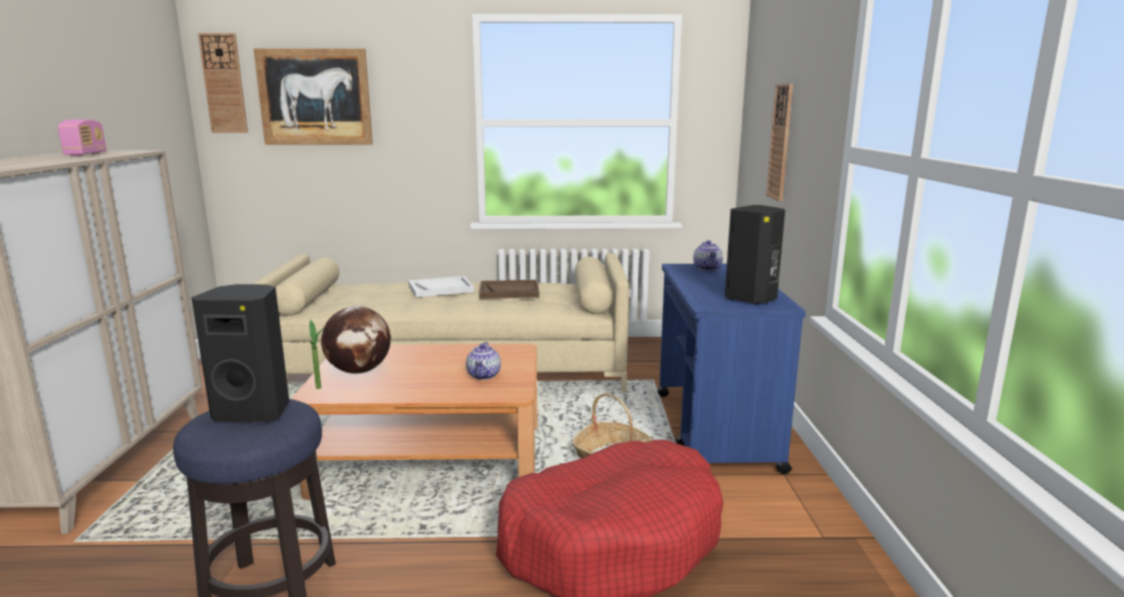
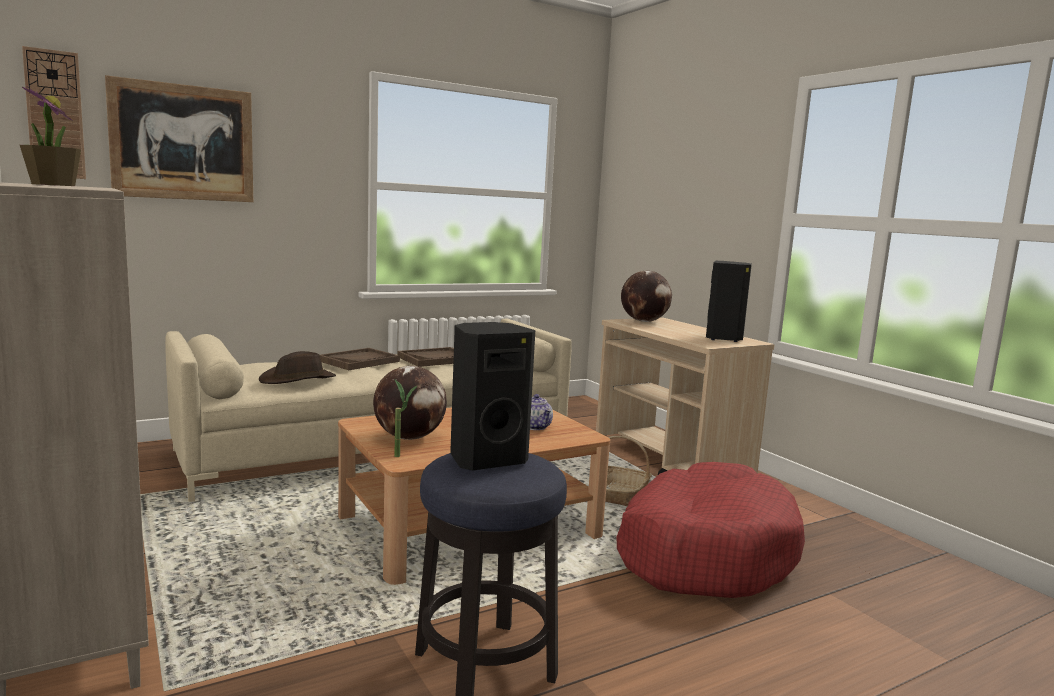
camera: 30 degrees left, 5 degrees down
radio [58,119,107,156] -> potted plant [20,86,81,186]
white tray [408,276,474,297] -> brown tray [319,348,400,370]
blue cart [658,263,806,474] -> beige cart [596,317,775,475]
teapot [693,240,723,271] -> globe [621,271,672,322]
wall clock [766,84,793,201] -> none
none -> brown hat [259,351,336,384]

